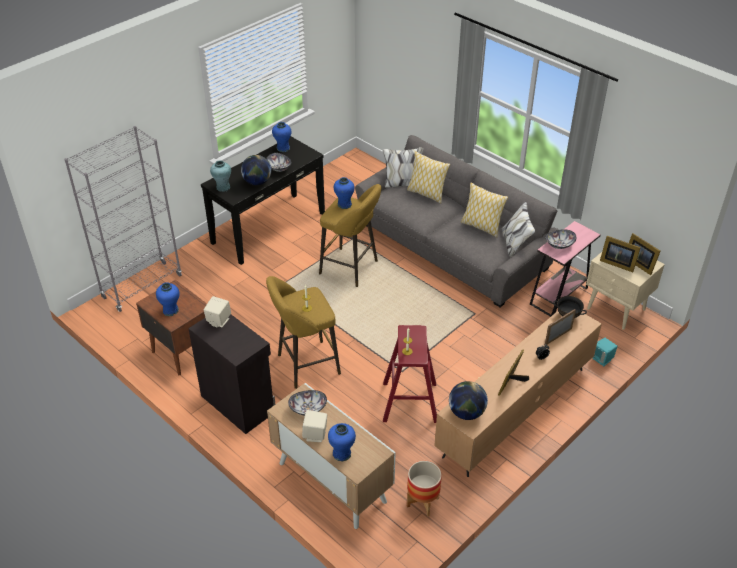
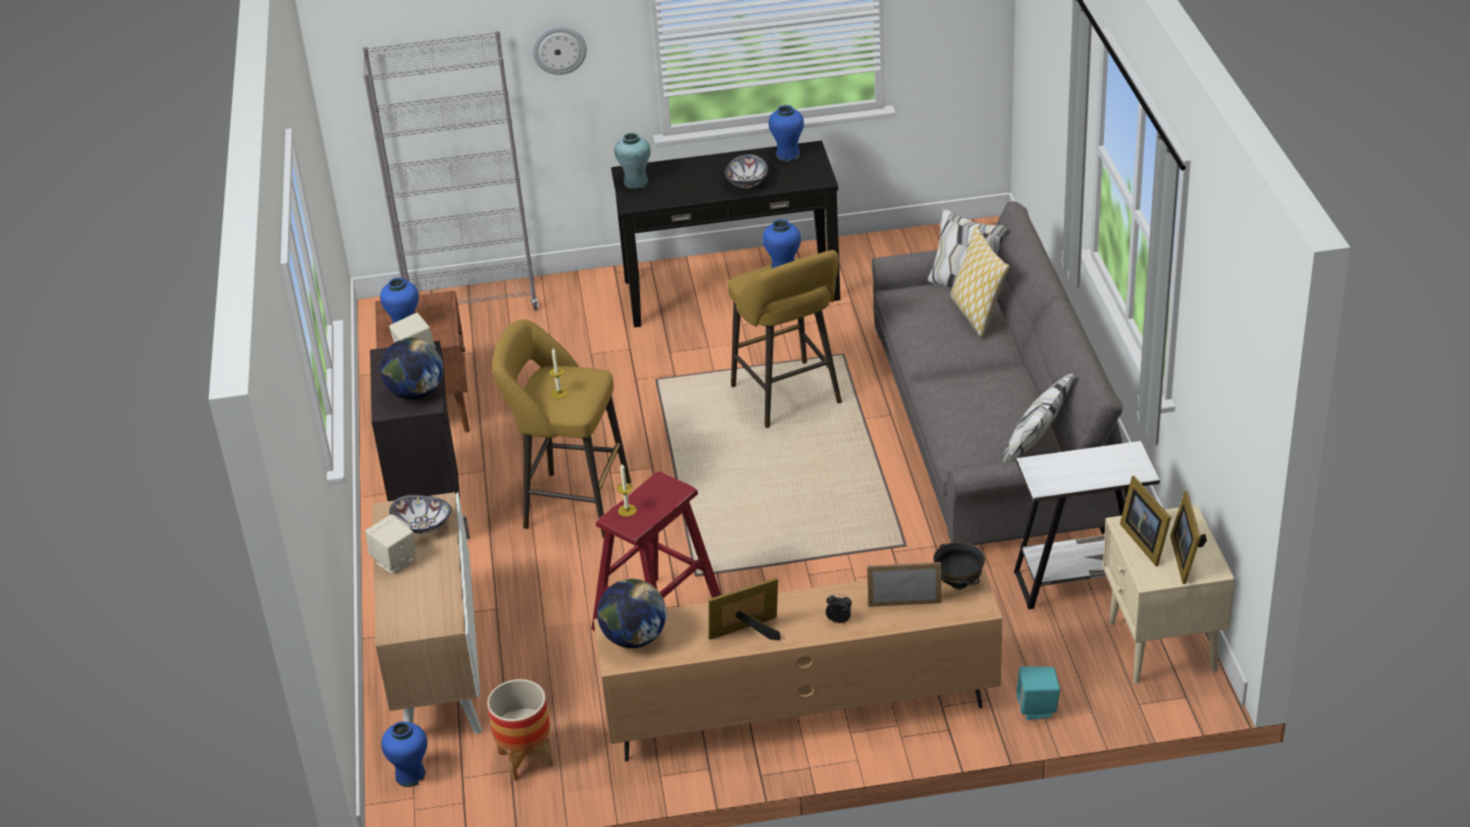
camera: 40 degrees right, 5 degrees down
globe [241,155,271,185] -> globe moved to [380,338,443,400]
blue vase [328,423,356,461] -> blue vase moved to [381,721,427,787]
pillow [461,183,508,238] -> none
pink side table [530,221,601,317] -> white side table [1014,441,1160,609]
bowl [545,229,577,249] -> none
none -> wall clock [533,26,587,75]

